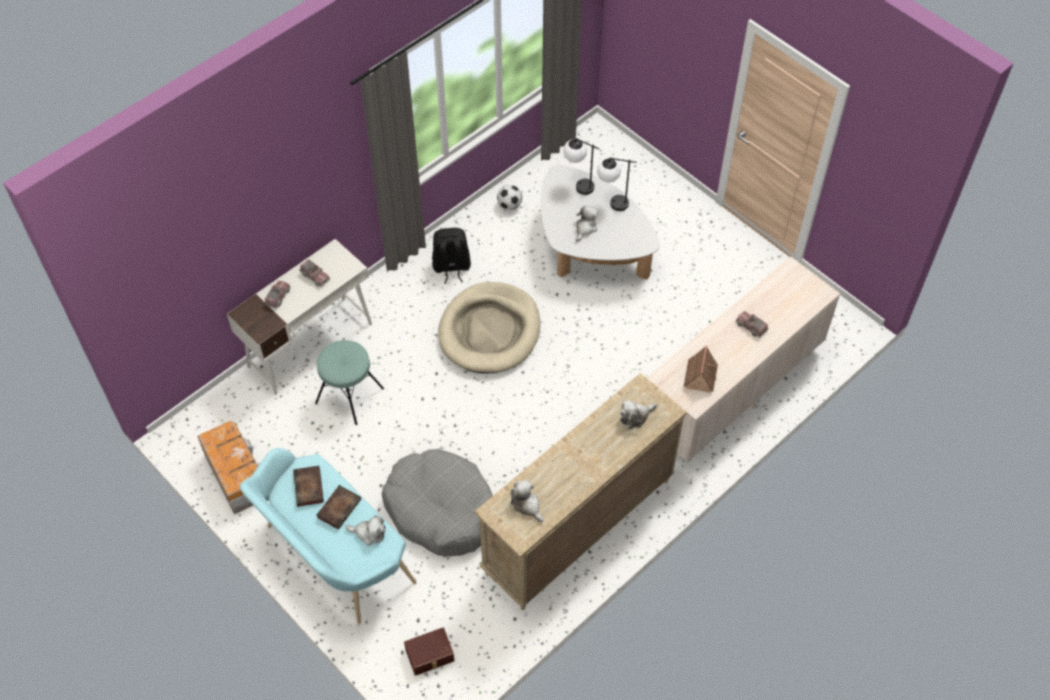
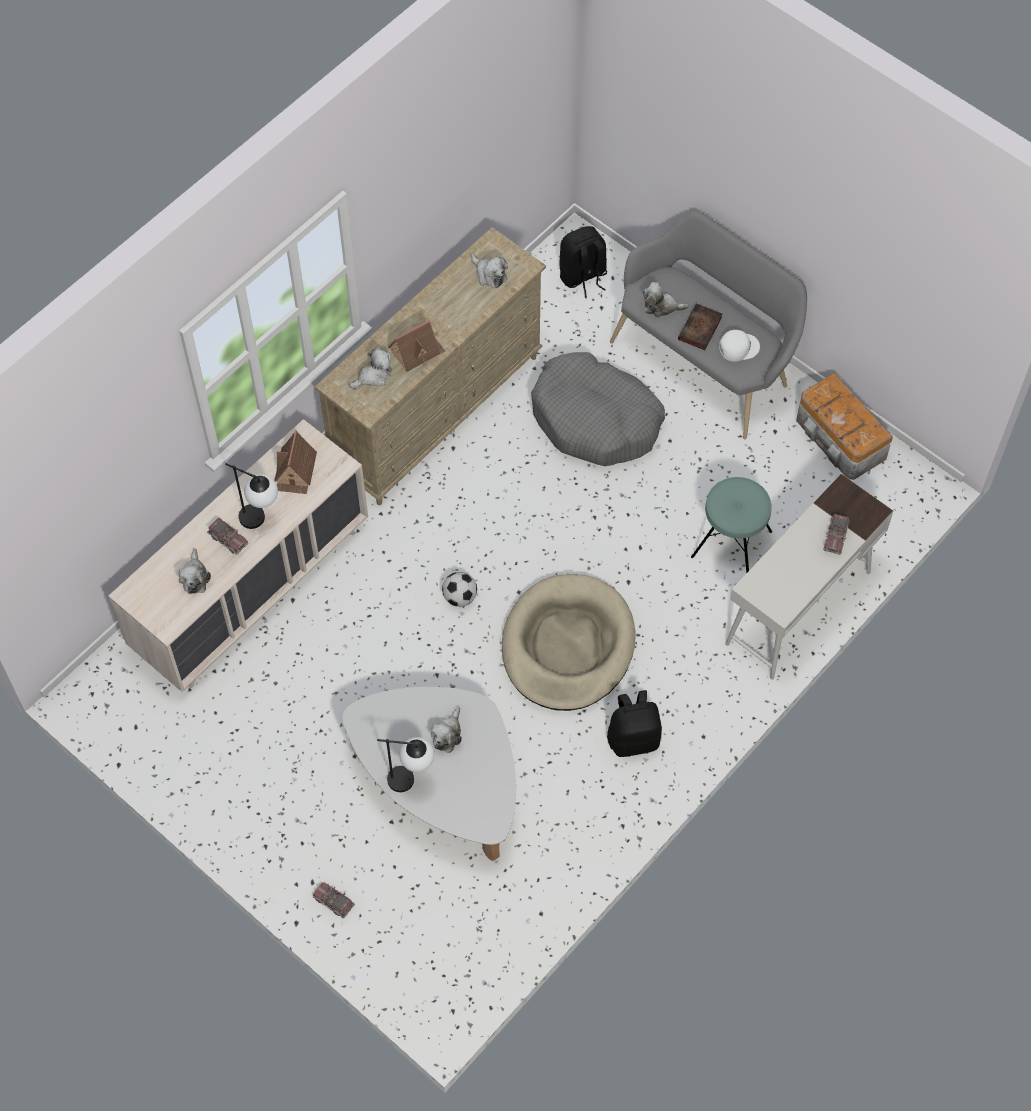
camera: 175 degrees right, 5 degrees up
turquoise bench [240,448,417,624] -> grey bench [610,211,807,439]
book [293,466,324,507] -> white cap [719,330,760,362]
toy truck [299,259,330,287] -> toy truck moved to [313,882,355,919]
brown storage box [404,627,455,676] -> black backpack [559,226,607,298]
football [497,185,522,210] -> football moved to [442,572,477,607]
table lamp [563,137,599,195] -> table lamp moved to [225,463,278,529]
none -> plush toy [178,549,211,594]
none -> toy house [388,320,445,372]

